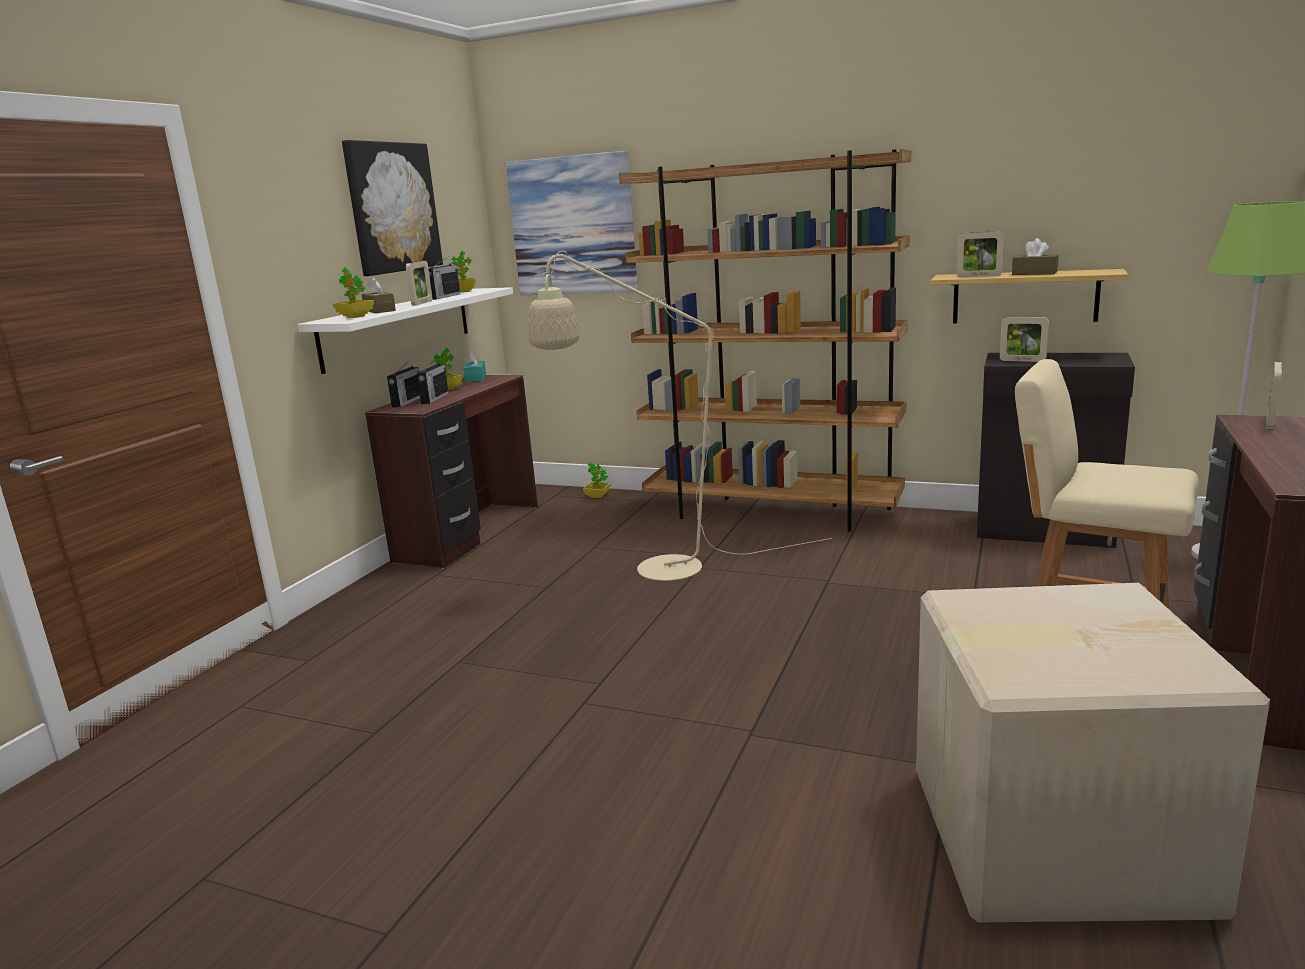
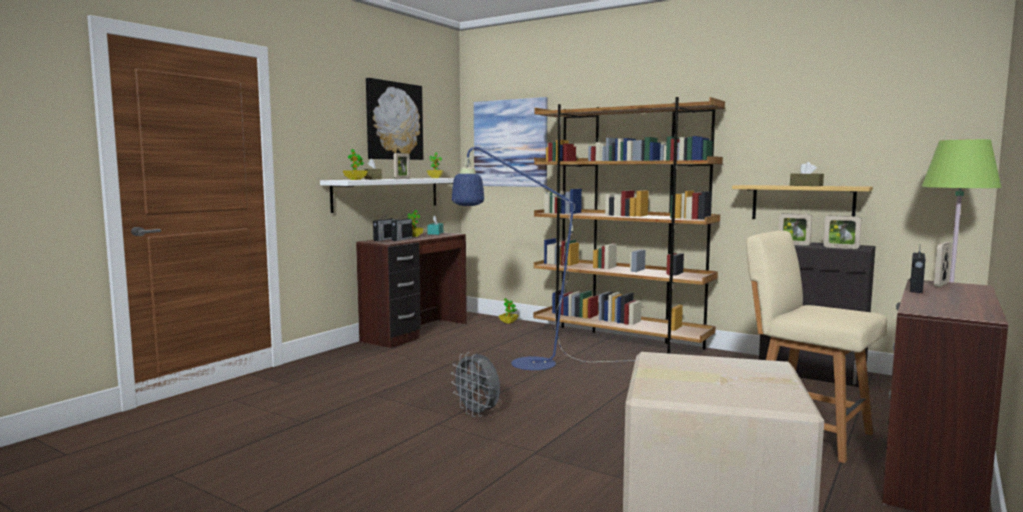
camera: 10 degrees right, 10 degrees down
radio [428,257,460,300] -> radio moved to [910,248,926,293]
beige floor lamp [528,251,832,581] -> blue floor lamp [452,145,635,370]
picture frame [957,231,1004,277] -> picture frame moved to [824,216,861,249]
none -> grey fan [451,352,500,417]

